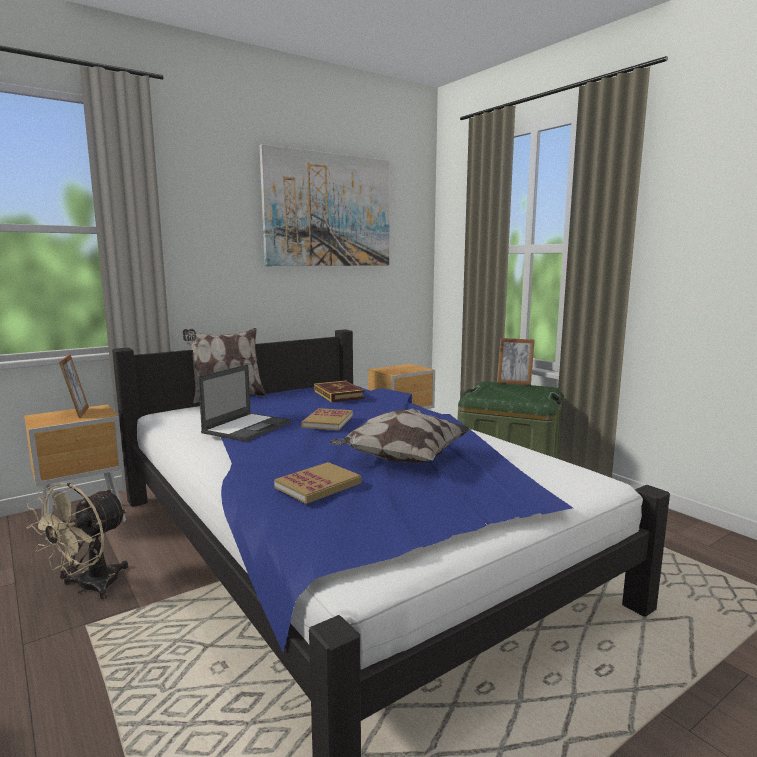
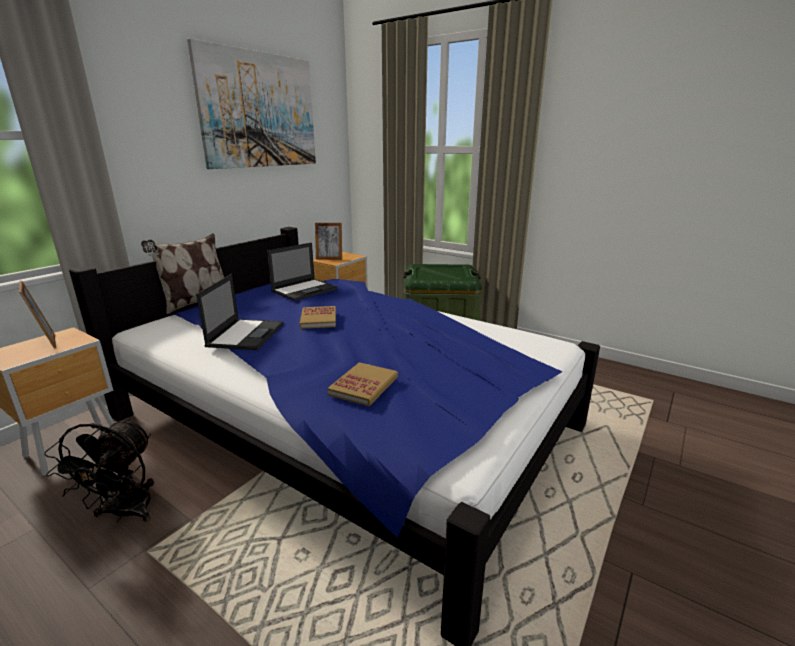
camera: 20 degrees left, 10 degrees up
beige fan [26,483,128,599] -> black fan [44,418,154,522]
book [314,380,365,403] -> laptop [267,242,337,301]
pillow [328,409,471,463] -> none
picture frame [497,338,535,386] -> picture frame moved to [315,223,342,260]

